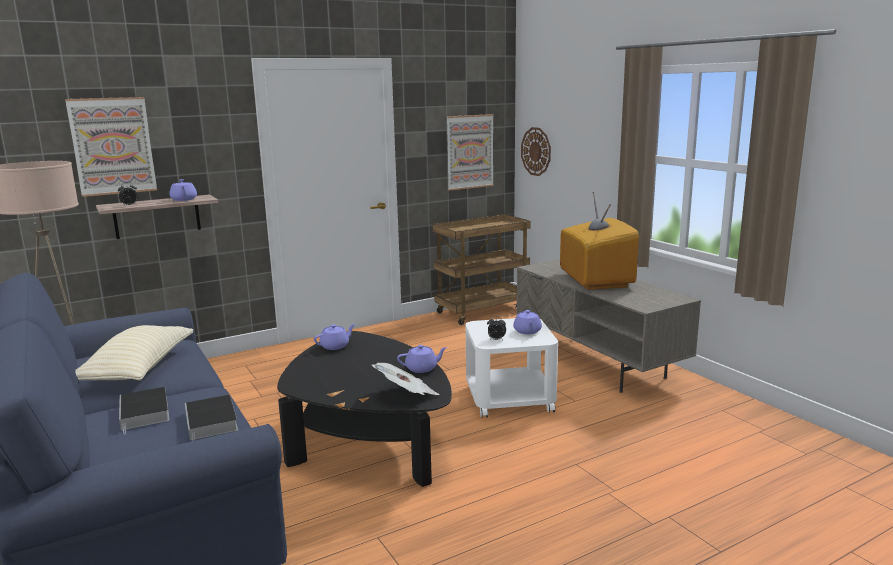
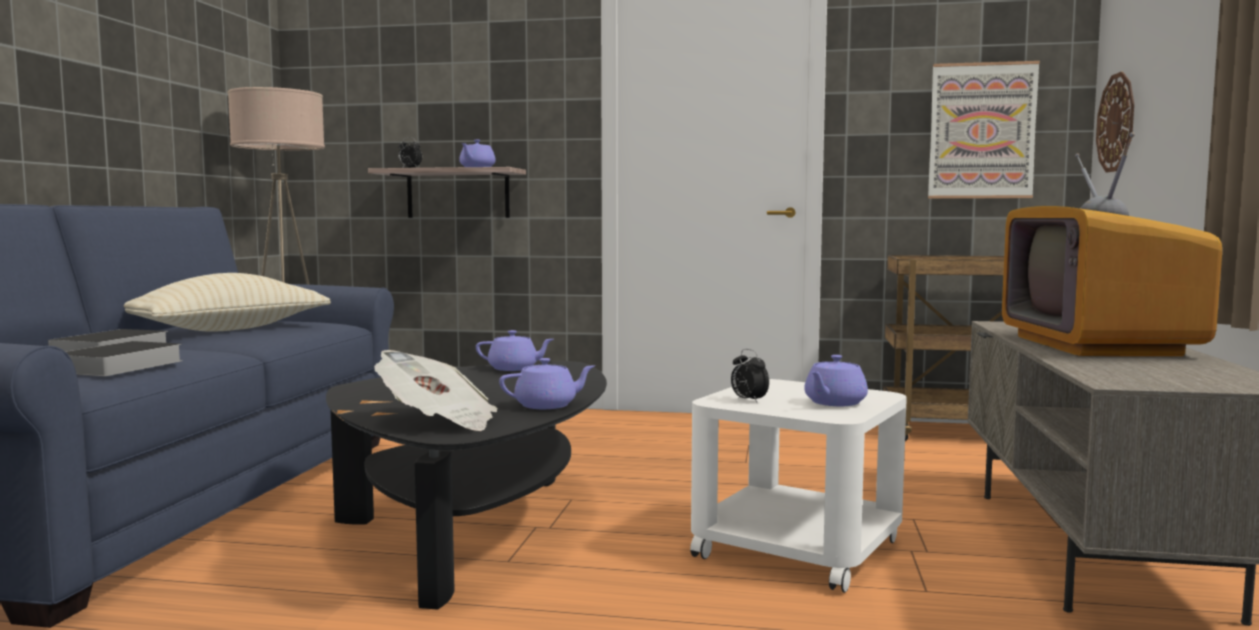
camera: 40 degrees right, 10 degrees down
picture [65,97,157,197] -> none
purple teapot [397,345,447,373] -> purple teapot turned 45 degrees counterclockwise [499,358,595,409]
television [560,192,639,290] -> television turned 150 degrees clockwise [1002,132,1222,356]

